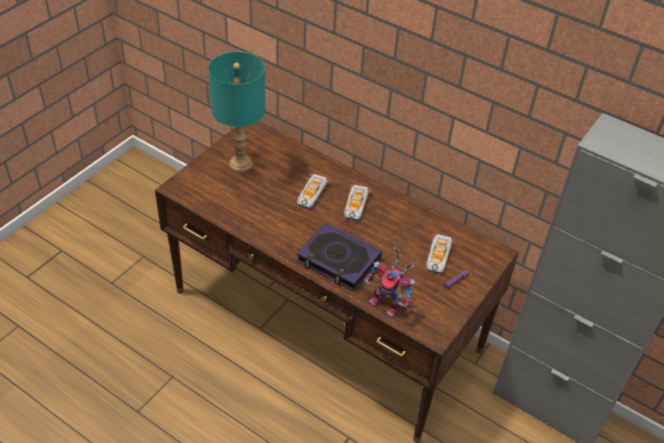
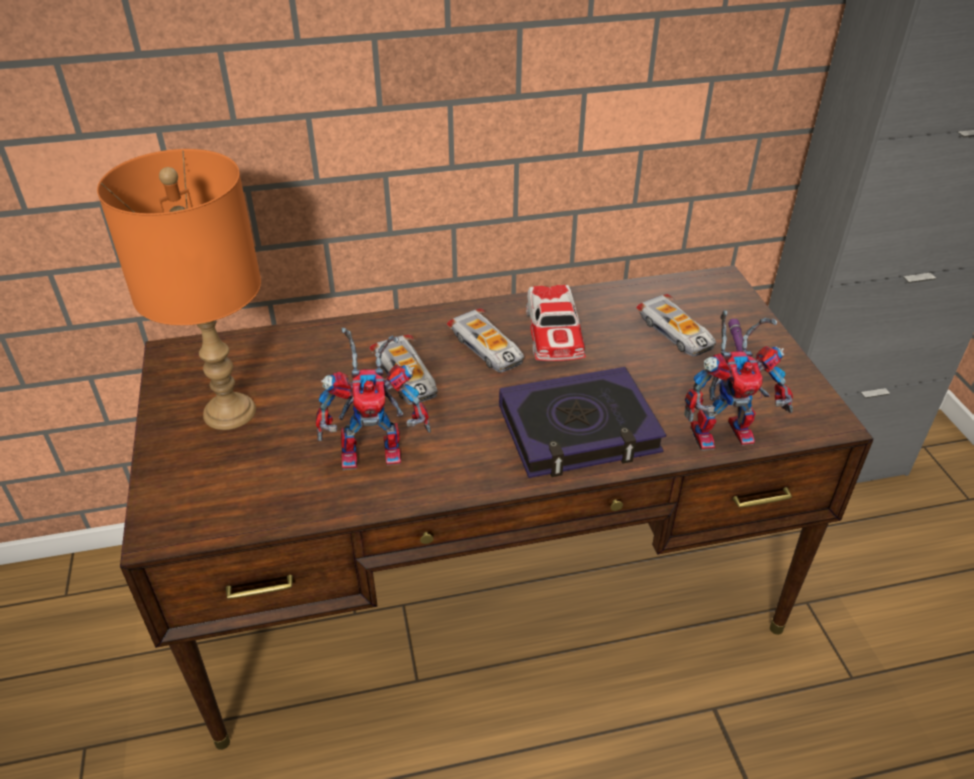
camera: 45 degrees left, 5 degrees down
turquoise table lamp [208,51,265,172] -> orange table lamp [97,149,261,430]
none -> toy robot [316,327,431,470]
none -> toy car [526,285,586,361]

